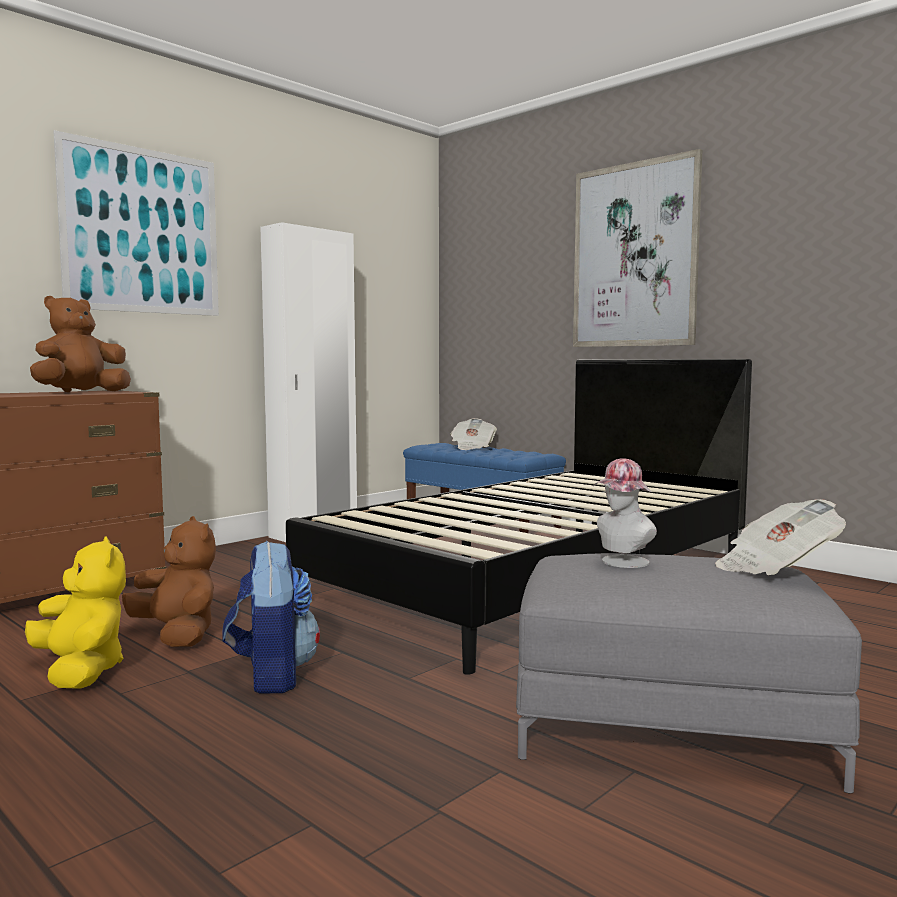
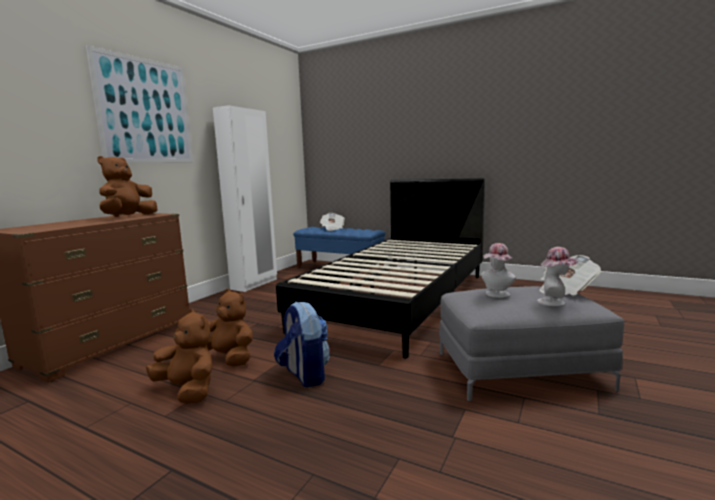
camera: 15 degrees left, 5 degrees up
yellow plush toy [25,536,126,689] -> brown plush toy [146,309,212,404]
picture [573,149,703,347] -> none
none -> hat [537,247,579,307]

